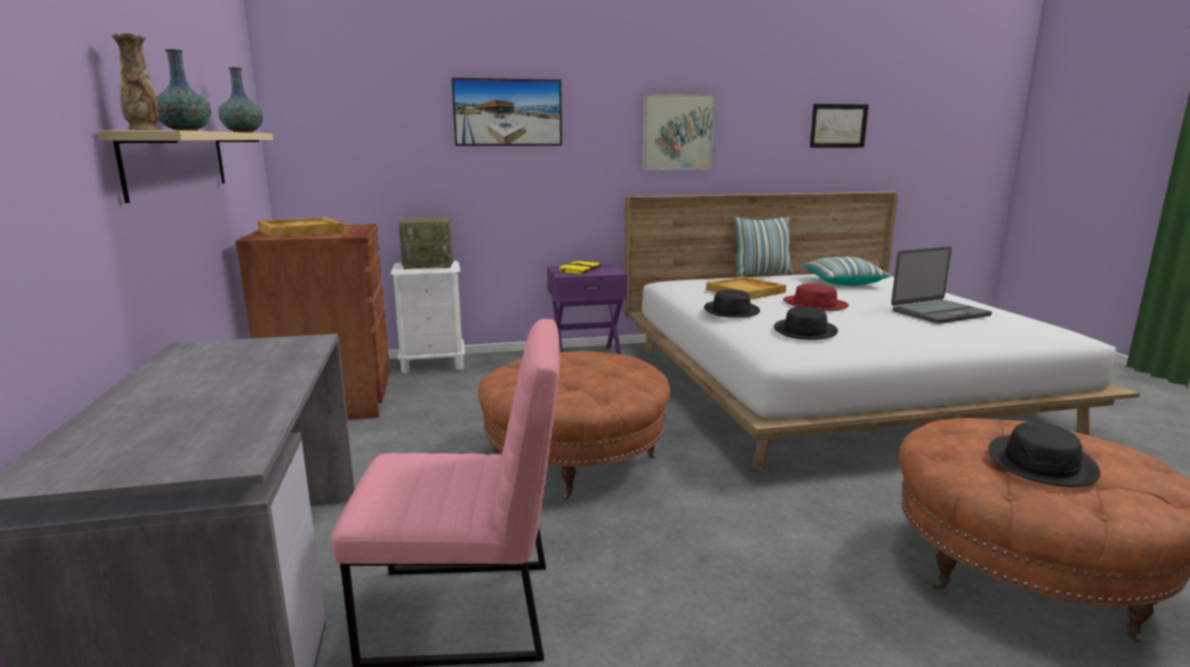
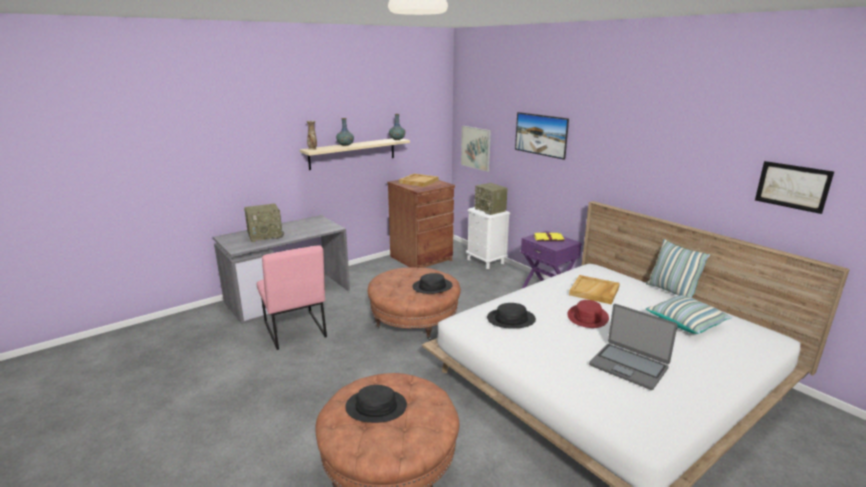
camera: 65 degrees right, 5 degrees up
picture [642,93,715,170] -> picture moved to [461,126,491,172]
black hat [704,289,760,318] -> black hat moved to [412,273,453,294]
none -> radio [244,203,284,242]

